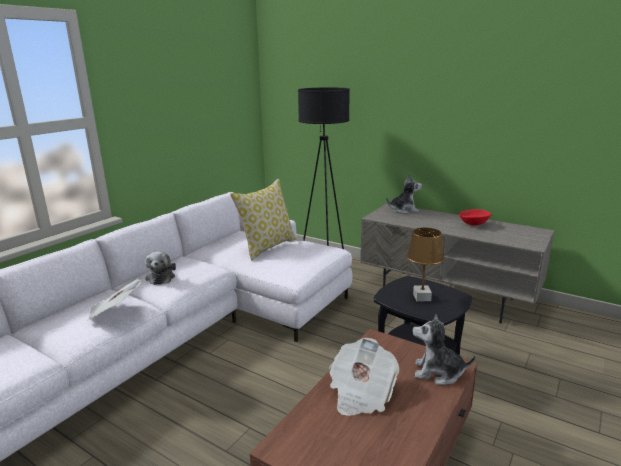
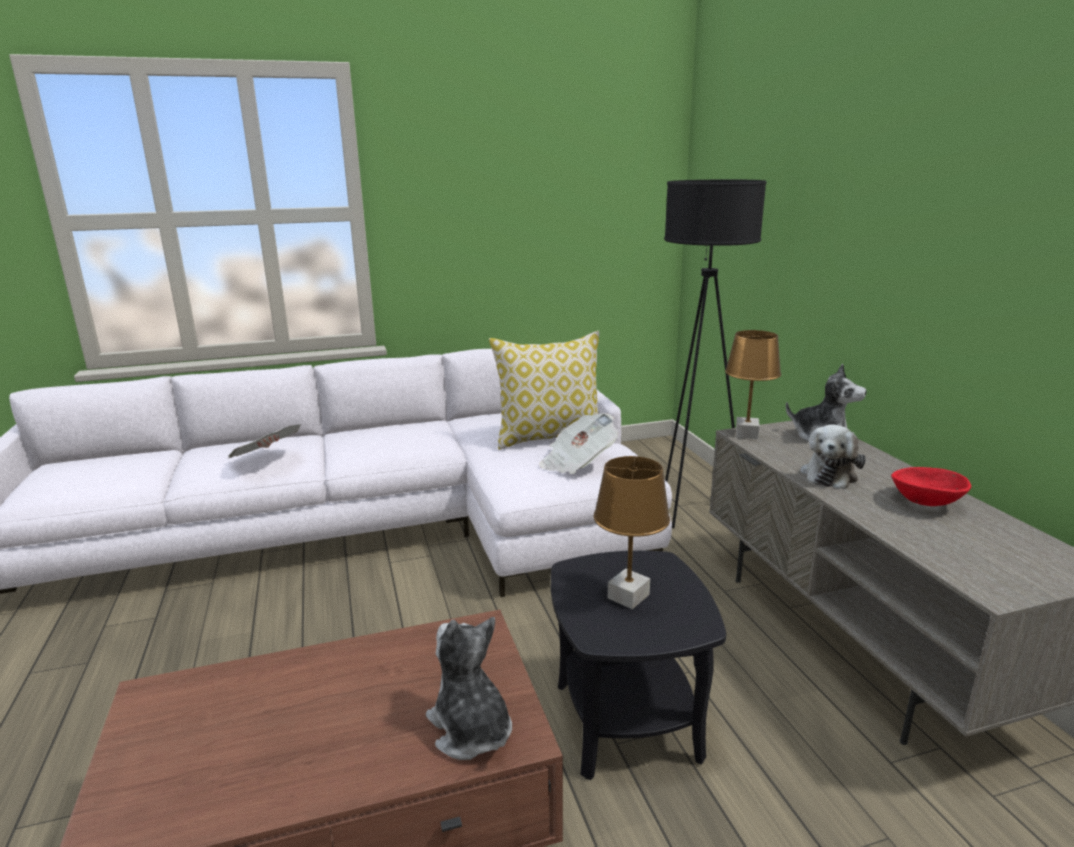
camera: 40 degrees right, 0 degrees up
plush toy [145,251,176,285] -> plush toy moved to [800,425,866,489]
newspaper [329,338,400,416] -> newspaper moved to [539,413,618,474]
none -> brown table lamp [725,330,781,439]

